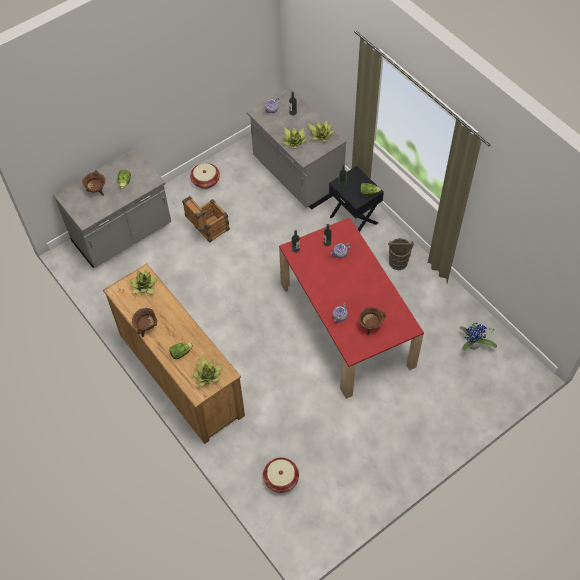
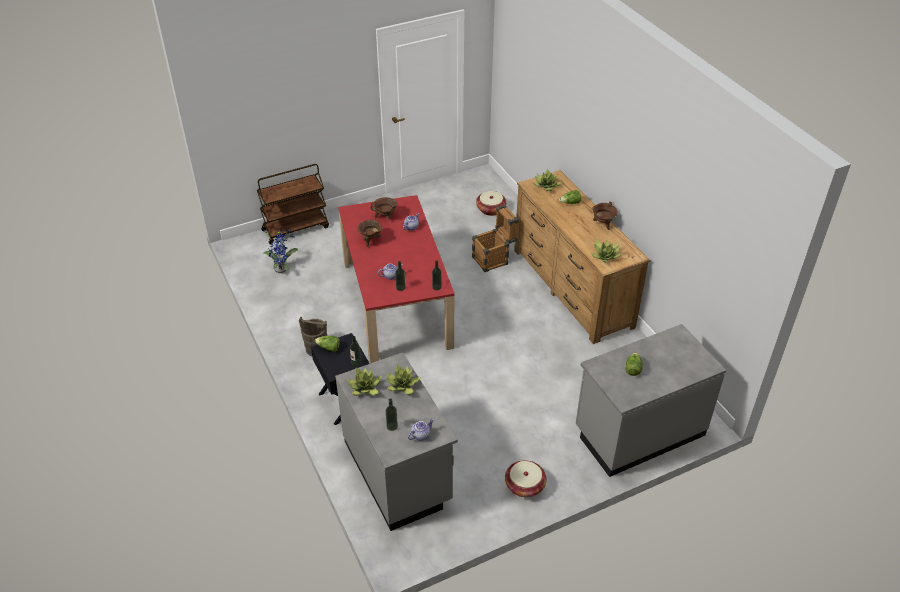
camera: 170 degrees left, 15 degrees down
brown cooking pot [82,170,106,196] -> brown cooking pot moved to [357,220,383,247]
crate [182,196,230,243] -> crate moved to [472,205,519,272]
none -> brown cart [257,164,329,245]

